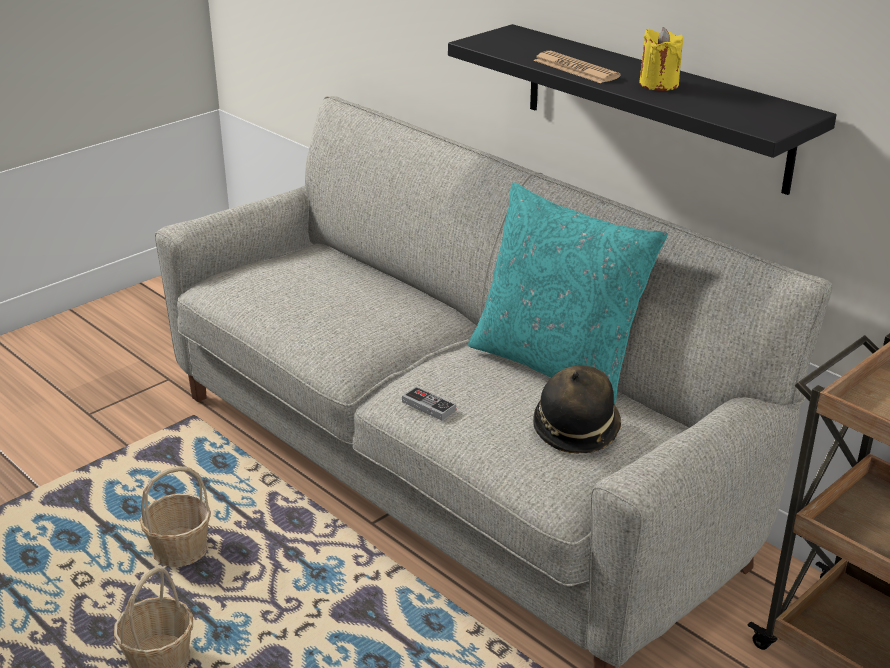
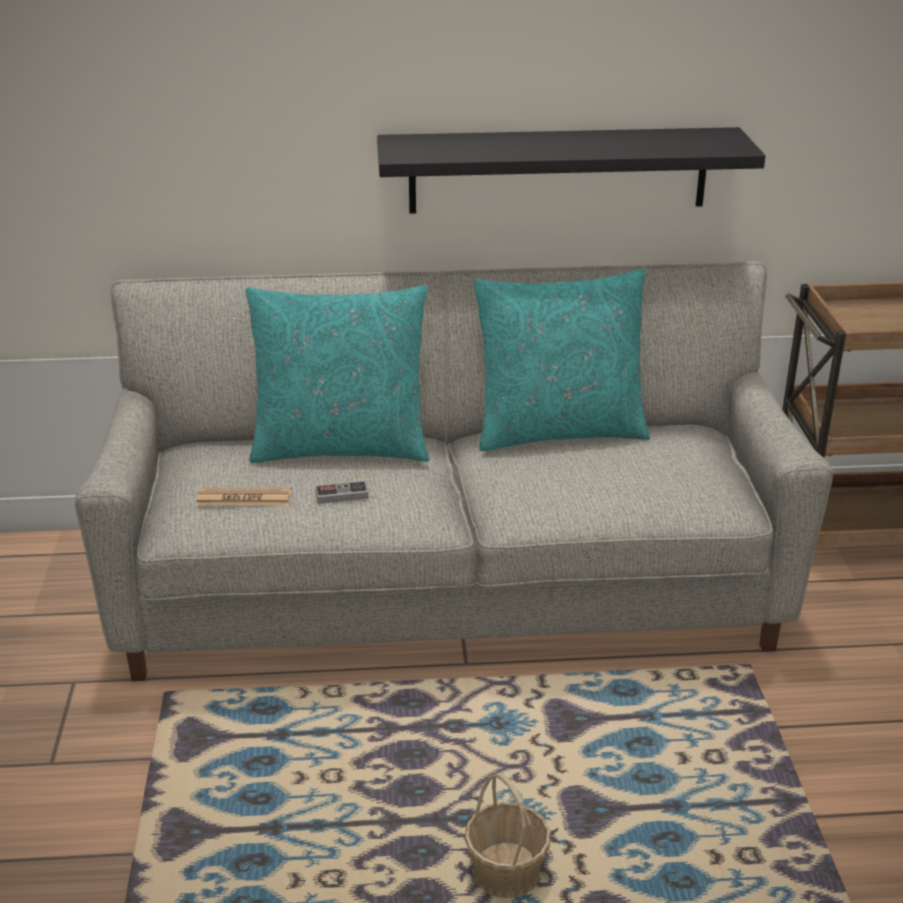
camera: 50 degrees left, 0 degrees up
basket [140,466,211,567] -> none
game controller [402,386,456,420] -> game controller moved to [315,481,369,504]
newspaper [533,51,621,84] -> newspaper moved to [196,487,291,506]
hat [533,365,622,454] -> none
yellow candle [639,27,683,91] -> none
none -> turquoise pillow [246,285,429,463]

